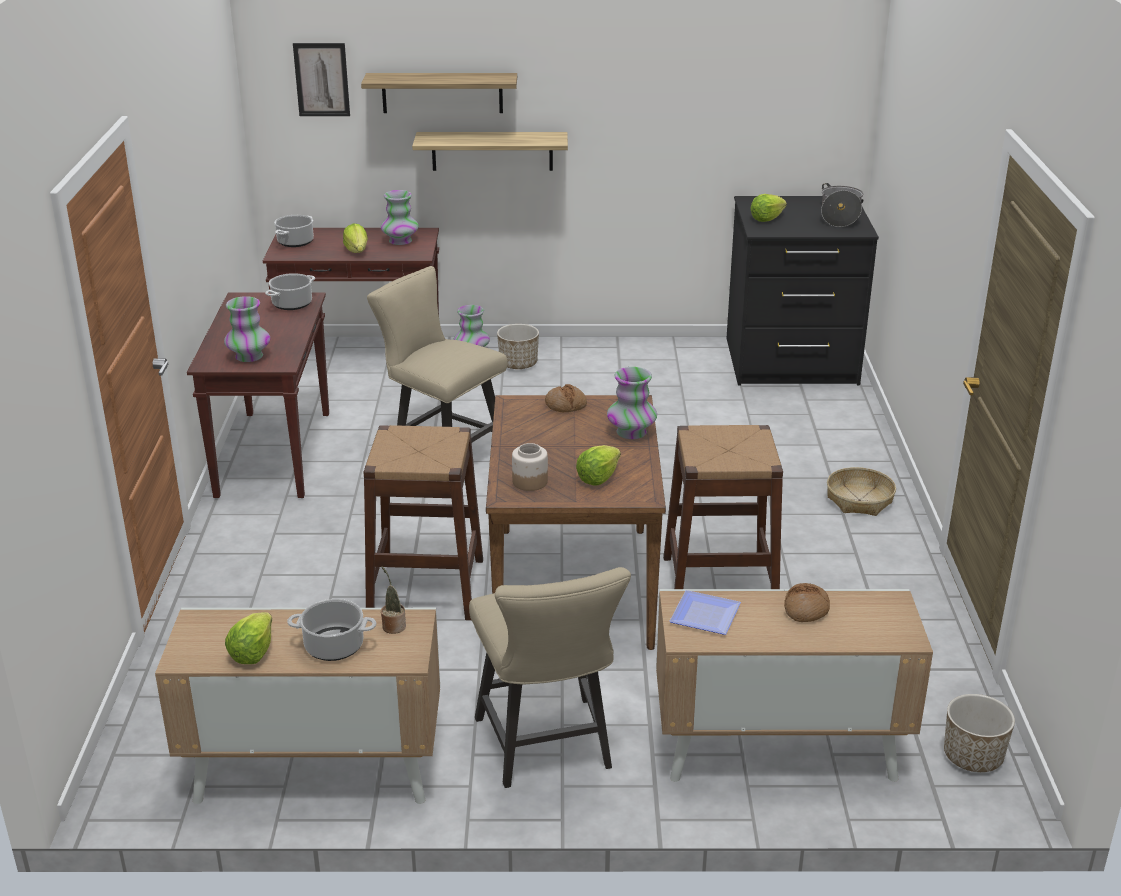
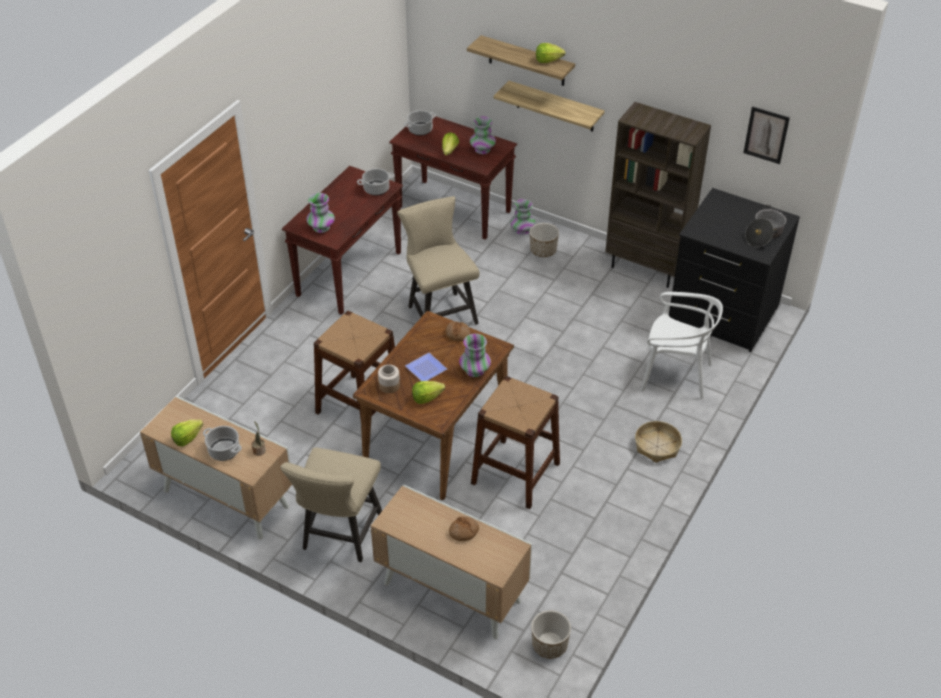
camera: 30 degrees right, 15 degrees up
picture [293,43,350,116] -> picture moved to [743,106,790,164]
plate [669,590,741,635] -> plate moved to [405,353,447,381]
lettuce [750,194,787,222] -> lettuce moved to [536,43,566,63]
none -> brown bookcase [605,102,711,288]
none -> white chair [640,292,723,399]

